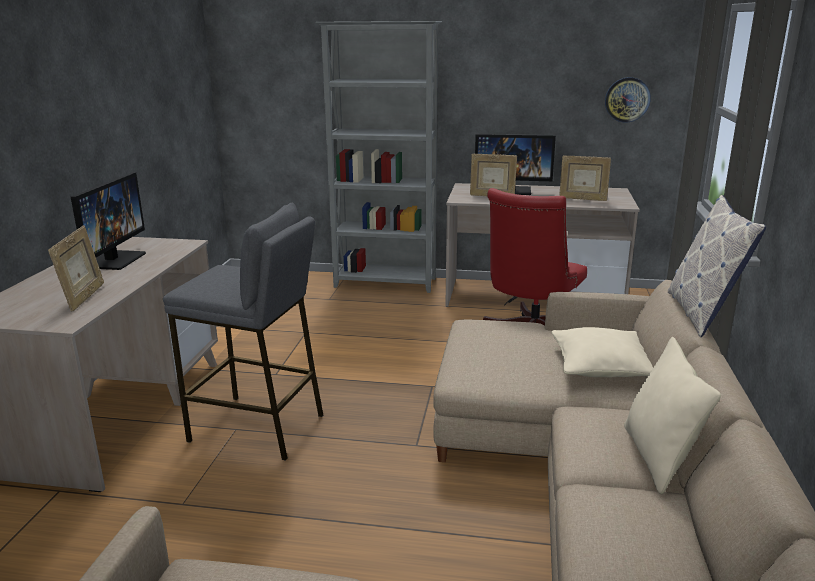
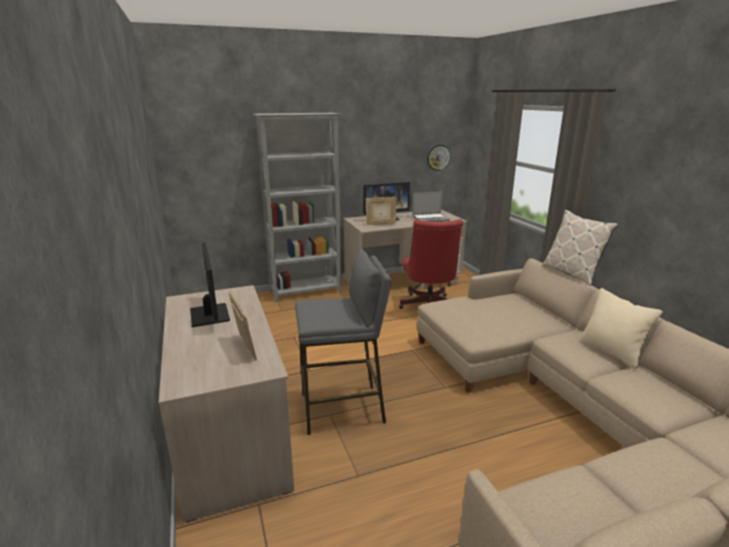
camera: 30 degrees left, 0 degrees up
beige pillow [551,327,653,377] -> none
picture frame [559,155,611,201] -> laptop [412,191,450,222]

